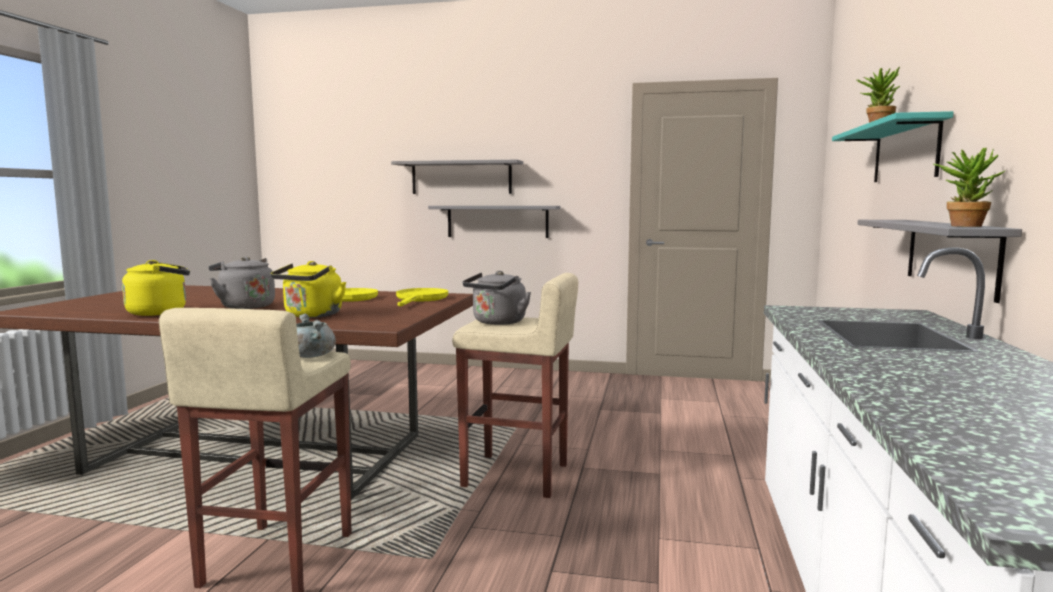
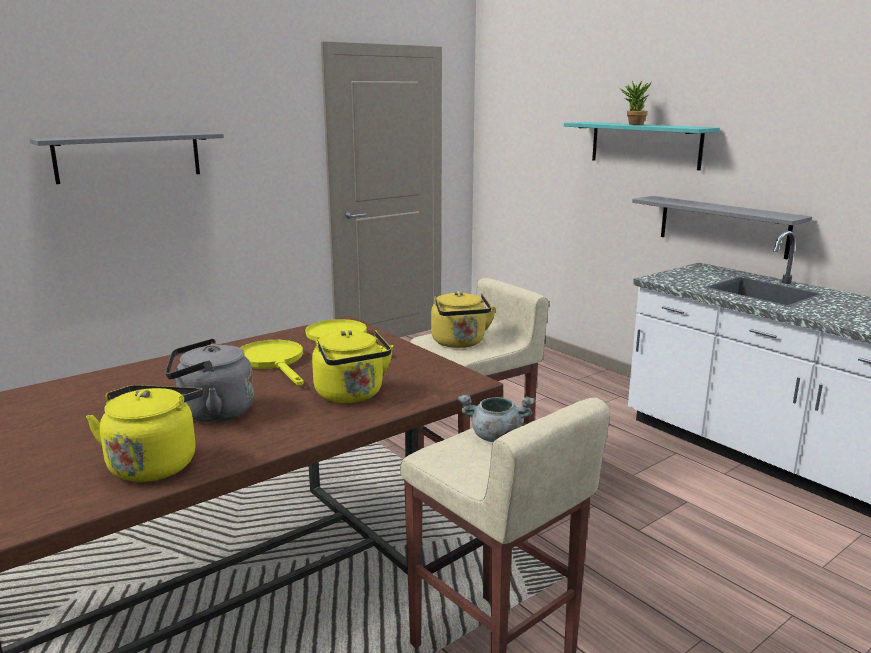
camera: 50 degrees left, 10 degrees up
grey shelf [428,206,560,238] -> none
grey kettle [463,271,531,325] -> yellow kettle [431,291,496,348]
potted plant [933,148,1005,227] -> none

